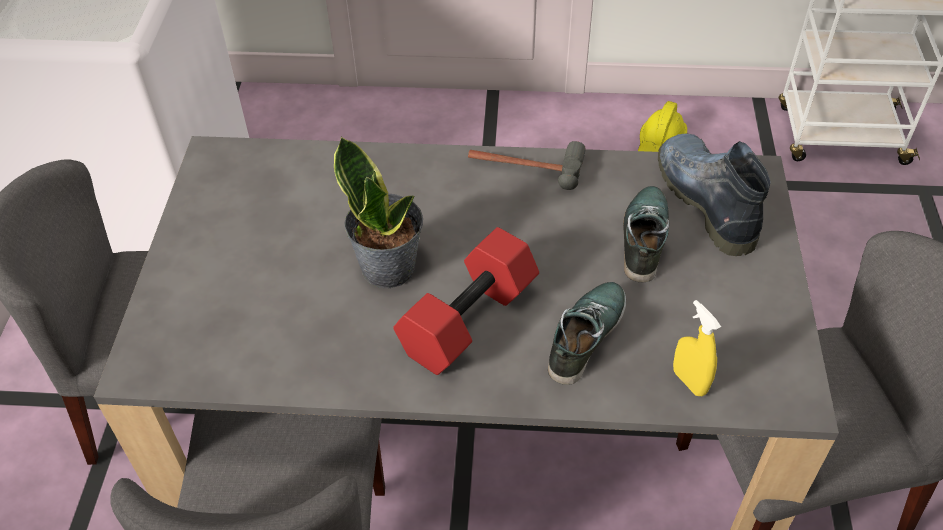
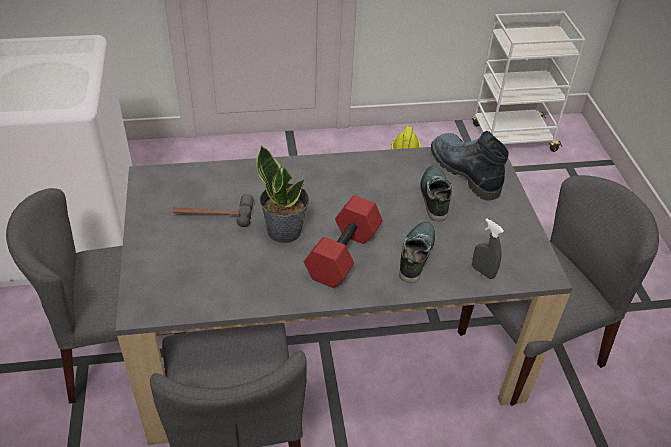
camera: 15 degrees left, 5 degrees down
hammer [468,141,586,190] -> hammer moved to [173,194,254,227]
yellow spray bottle [673,300,721,396] -> grey spray bottle [472,218,504,279]

